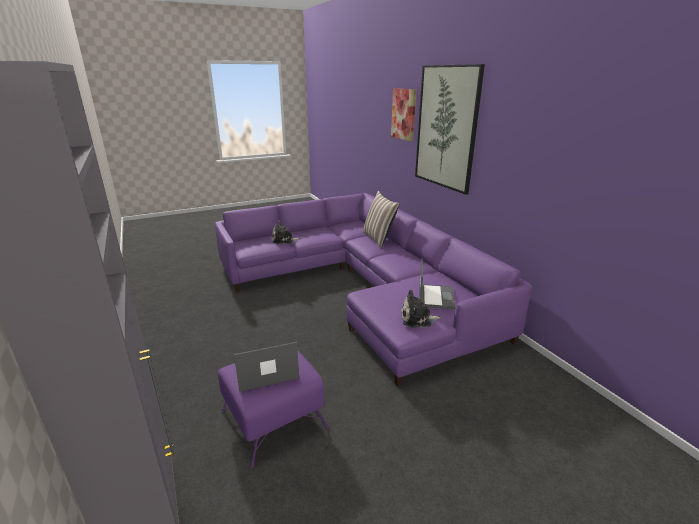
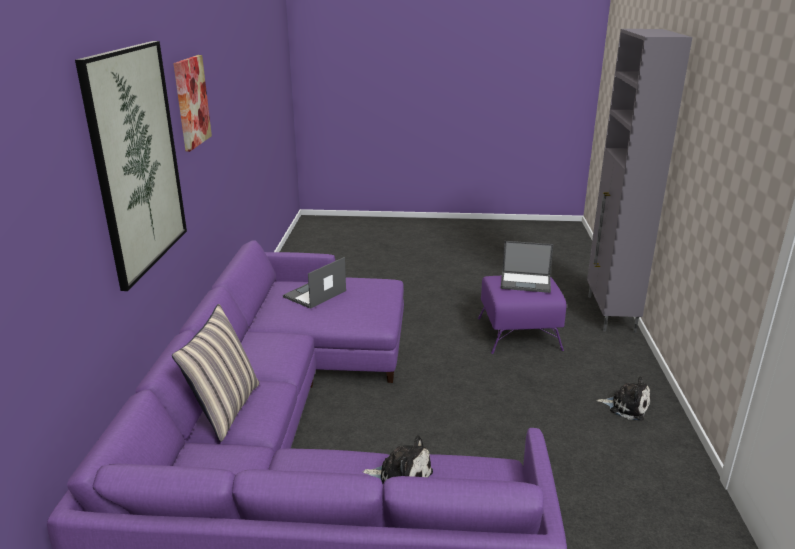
camera: 150 degrees left, 0 degrees up
picture [391,88,416,142] -> picture moved to [173,55,212,152]
plush toy [401,289,441,328] -> plush toy moved to [596,376,650,421]

